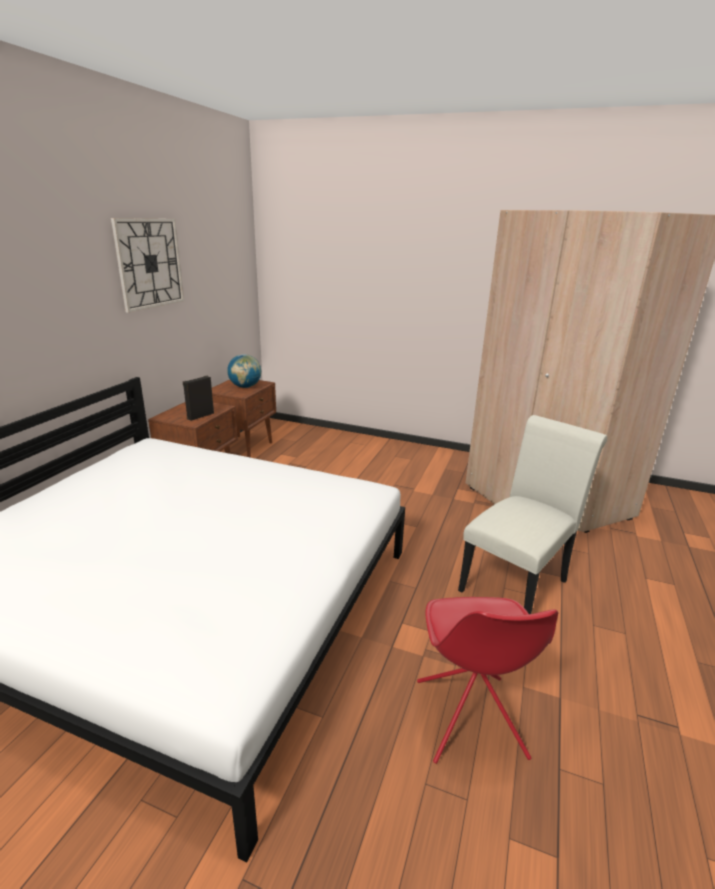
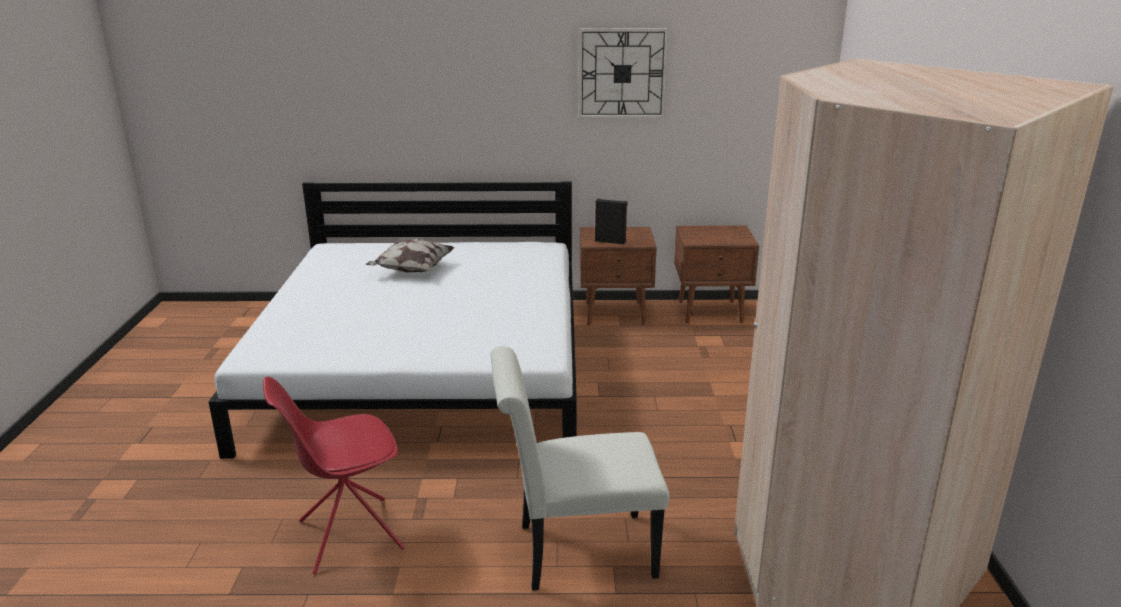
camera: 70 degrees right, 0 degrees up
globe [227,354,261,388] -> none
white chair [458,415,607,614] -> white chair turned 150 degrees clockwise [491,346,669,591]
none -> pillow [366,238,454,272]

